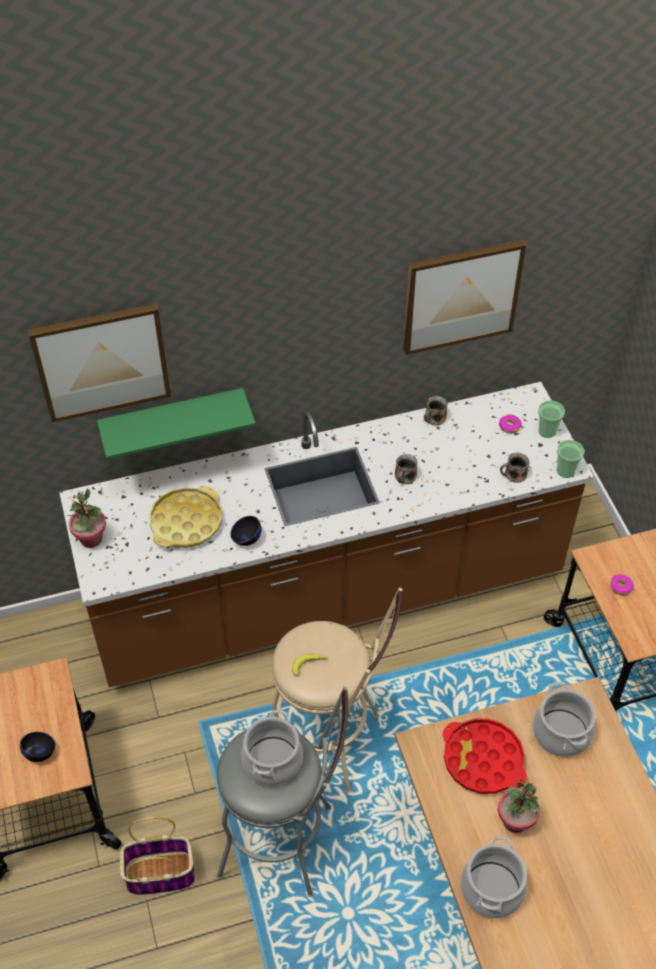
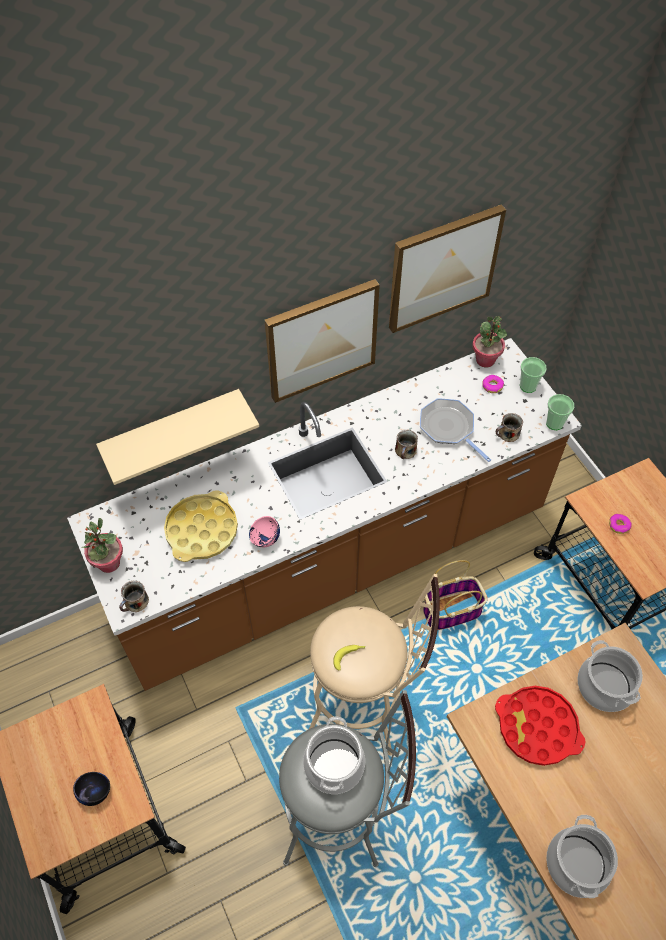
camera: 10 degrees left, 5 degrees up
picture [28,304,171,422] -> picture moved to [265,279,380,403]
green shelf [97,388,256,459] -> beige shelf [96,389,259,485]
basket [120,817,195,895] -> basket moved to [423,560,488,630]
black bowl [230,516,262,546] -> pink bowl [249,516,280,547]
mug [424,396,448,426] -> mug moved to [119,581,149,612]
potted plant [498,782,540,833] -> potted plant moved to [472,316,507,367]
none -> frying pan [420,398,491,462]

